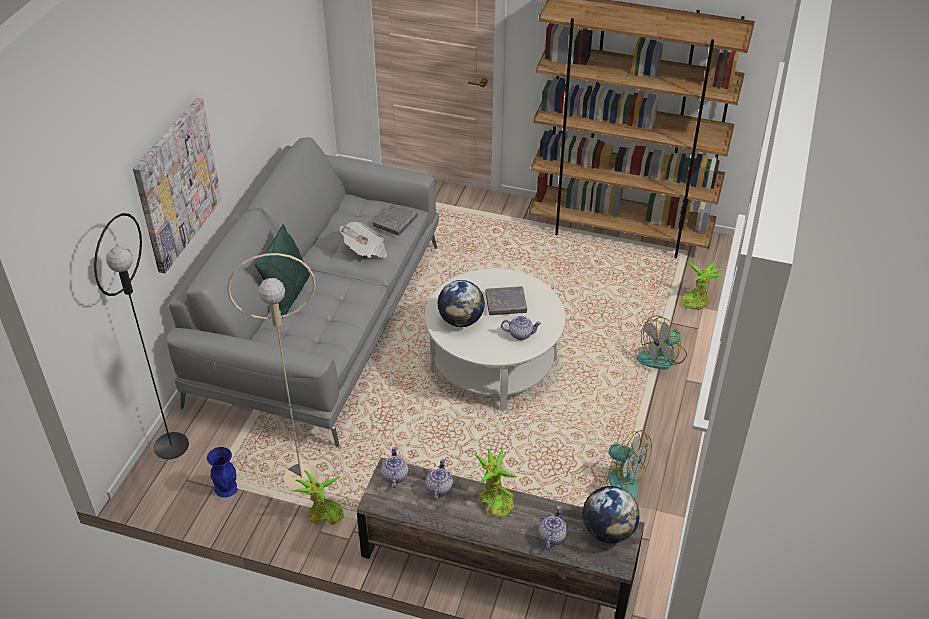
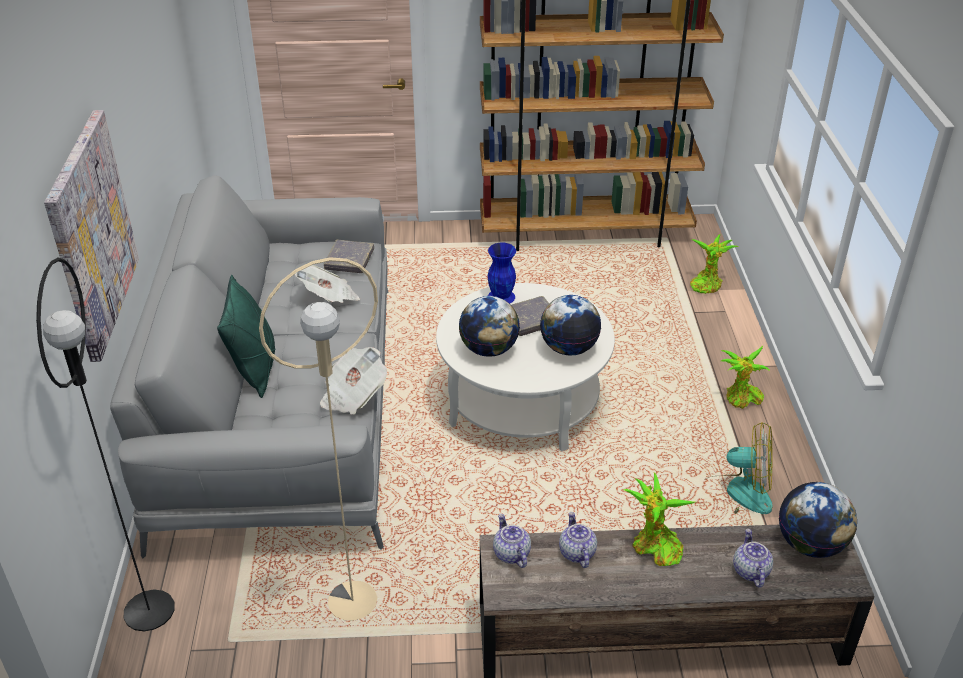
camera: 20 degrees left, 5 degrees down
blue vase [207,447,238,498] -> blue vase moved to [487,243,516,304]
potted plant [293,470,344,525] -> potted plant moved to [721,346,770,409]
teapot [501,316,541,340] -> globe [540,295,601,355]
fan [636,316,687,370] -> none
none -> newspaper [320,347,387,415]

